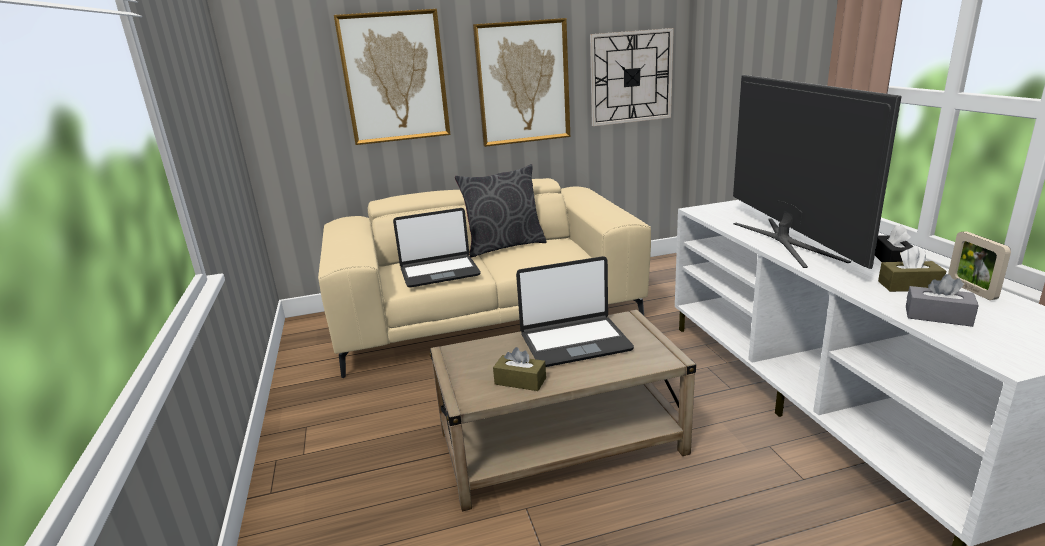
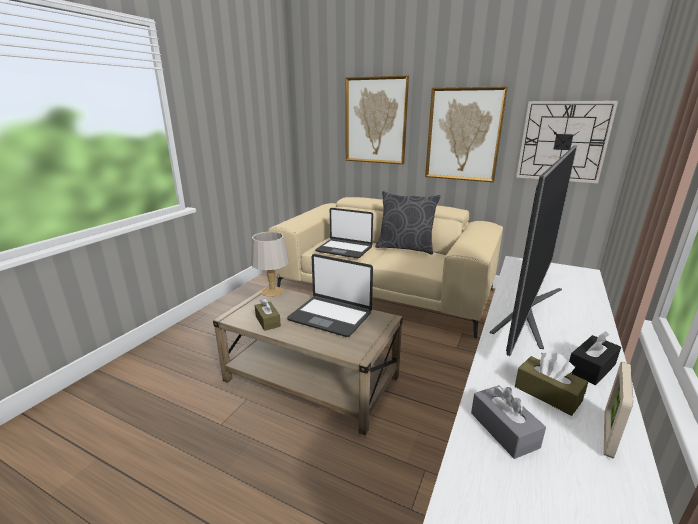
camera: 40 degrees right, 0 degrees up
none -> grey table lamp [251,232,289,297]

